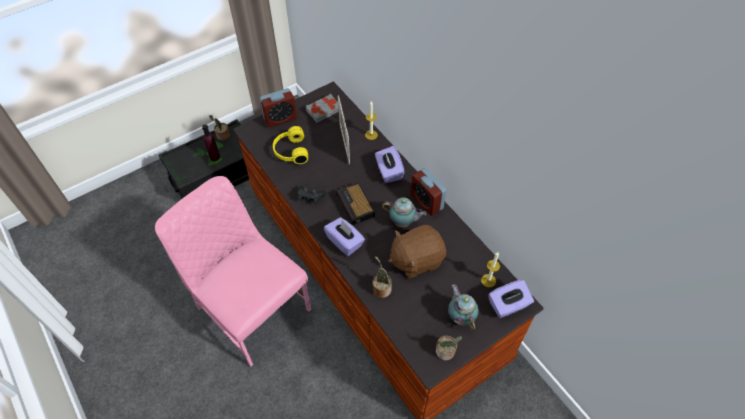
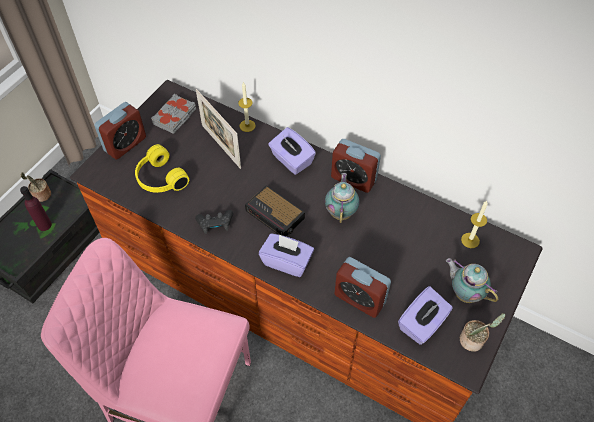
camera: 25 degrees left, 0 degrees up
potted plant [373,256,392,298] -> alarm clock [335,257,391,318]
teapot [382,197,427,227] -> teapot turned 75 degrees counterclockwise [325,173,360,223]
brown plush toy [389,225,446,278] -> none
purple tissue box [489,279,534,318] -> purple tissue box moved to [398,286,453,345]

